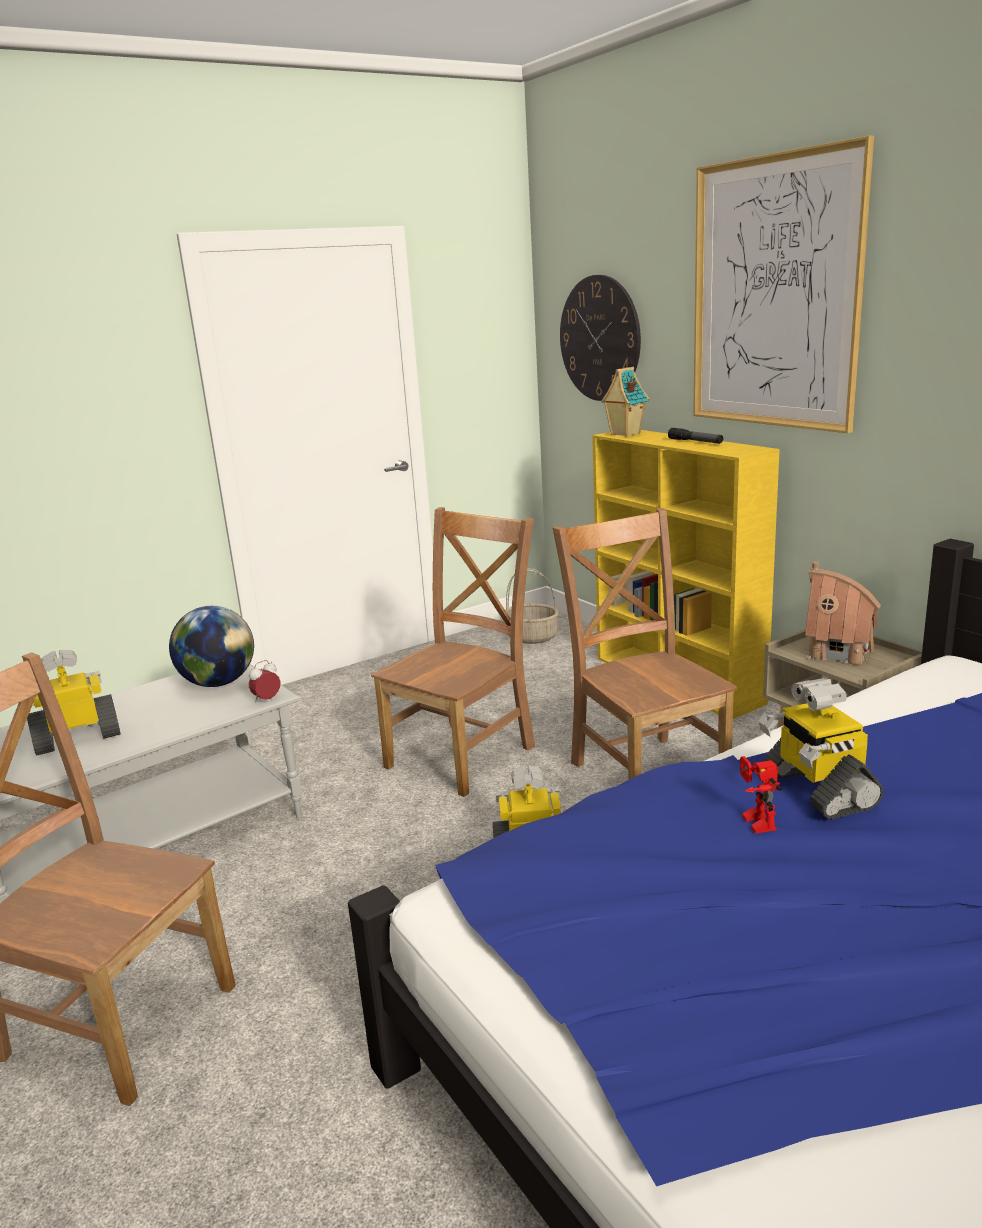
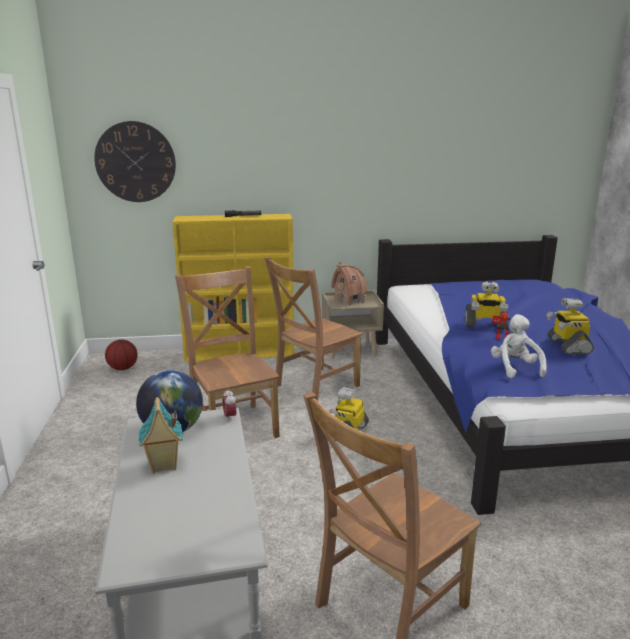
camera: 65 degrees left, 0 degrees up
toy robot [27,650,121,756] -> toy robot moved to [546,298,594,355]
basket [505,568,559,644] -> basketball [105,340,138,370]
brown chair [553,508,737,780] -> brown chair turned 45 degrees counterclockwise [264,257,363,400]
toy house [601,367,649,437] -> toy house moved to [139,397,183,474]
picture [693,136,874,433] -> none
none -> white plush toy [491,314,546,378]

